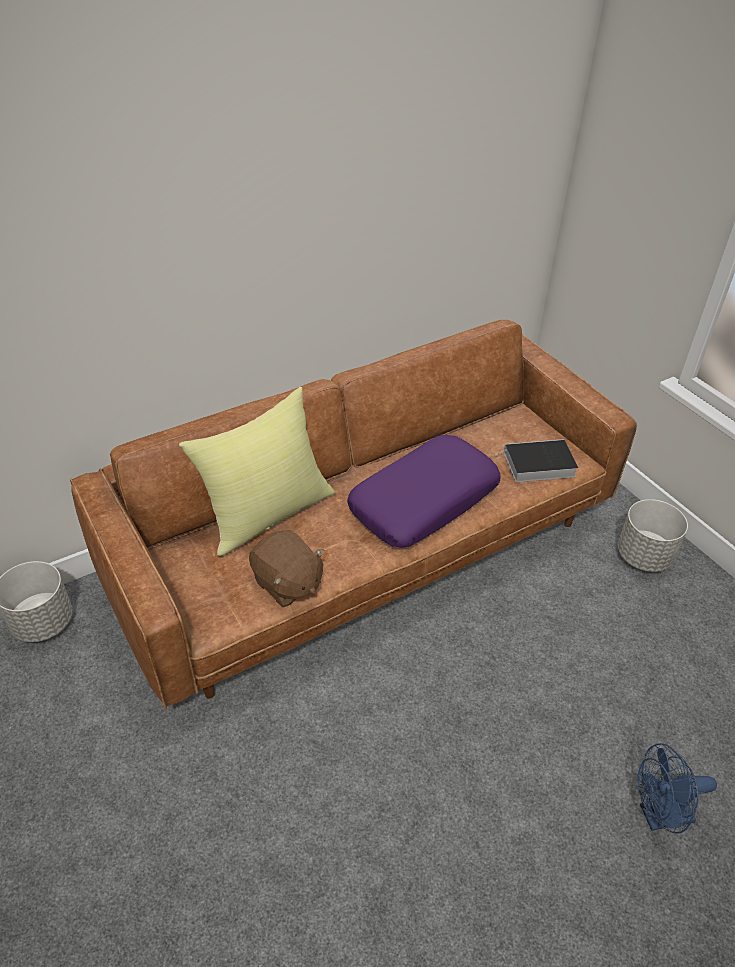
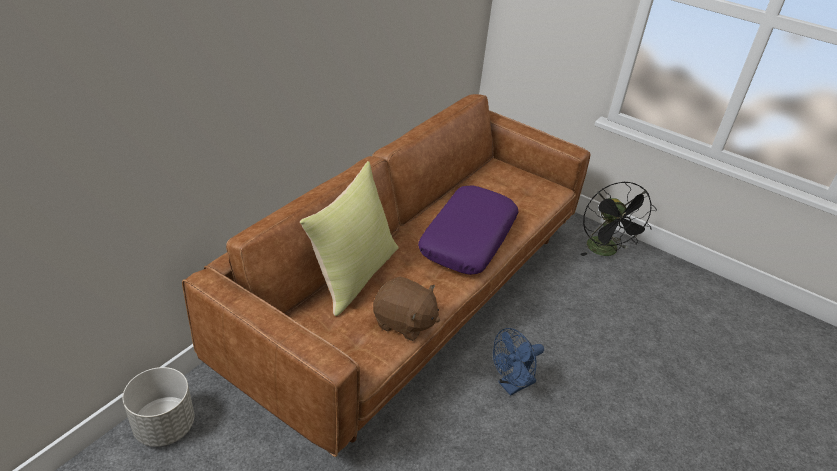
camera: 25 degrees left, 5 degrees down
book [494,439,578,482] -> none
grey planter [618,499,688,572] -> black fan [581,181,657,256]
blue fan [638,743,717,834] -> blue fan moved to [493,328,544,396]

